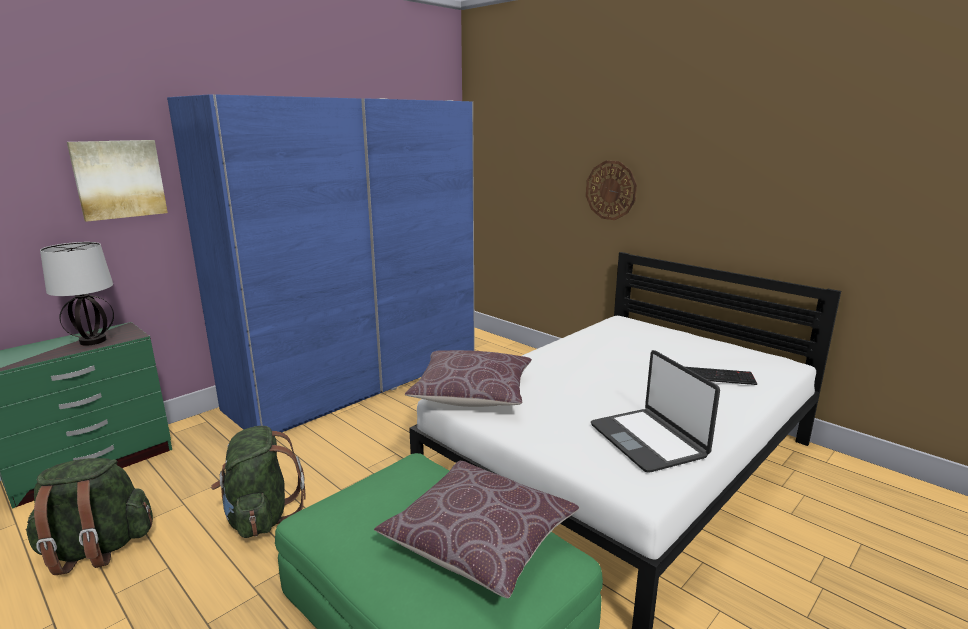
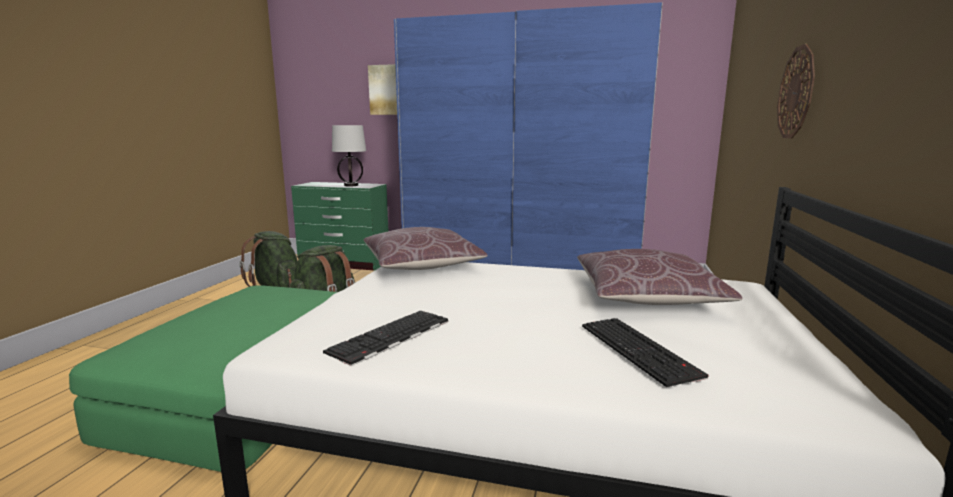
camera: 60 degrees right, 5 degrees down
brown pillow [374,461,579,598] -> brown pillow moved to [577,249,742,305]
laptop [591,350,720,473] -> keyboard [323,310,448,366]

